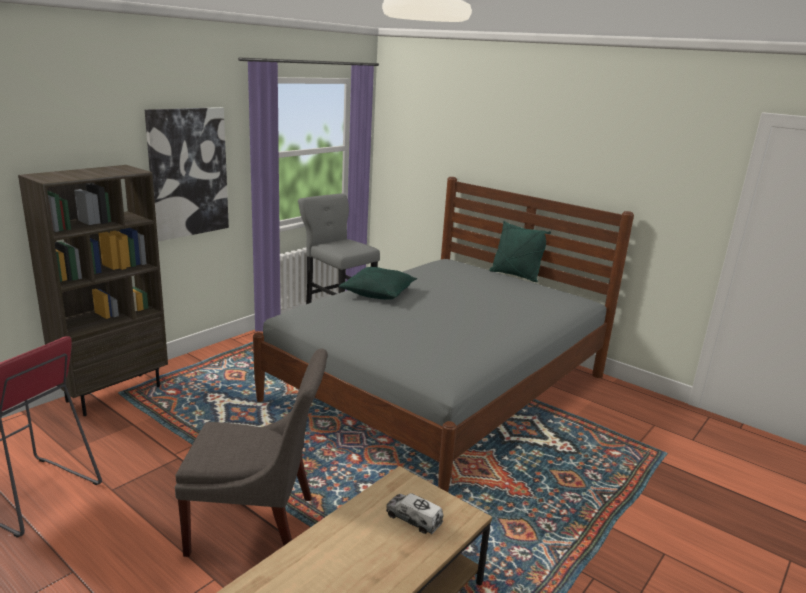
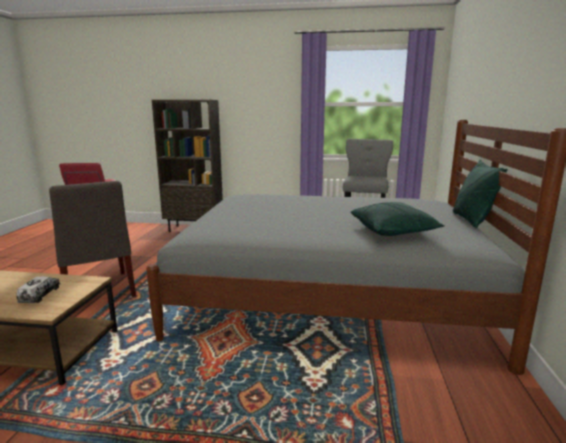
camera: 60 degrees right, 5 degrees down
picture [145,107,229,242] -> none
green pillow [339,267,417,300] -> green pillow moved to [351,202,445,236]

